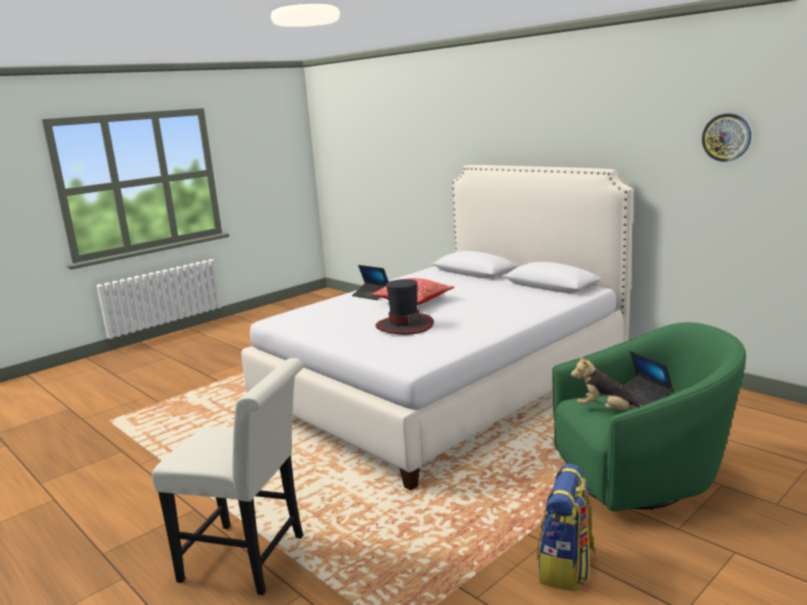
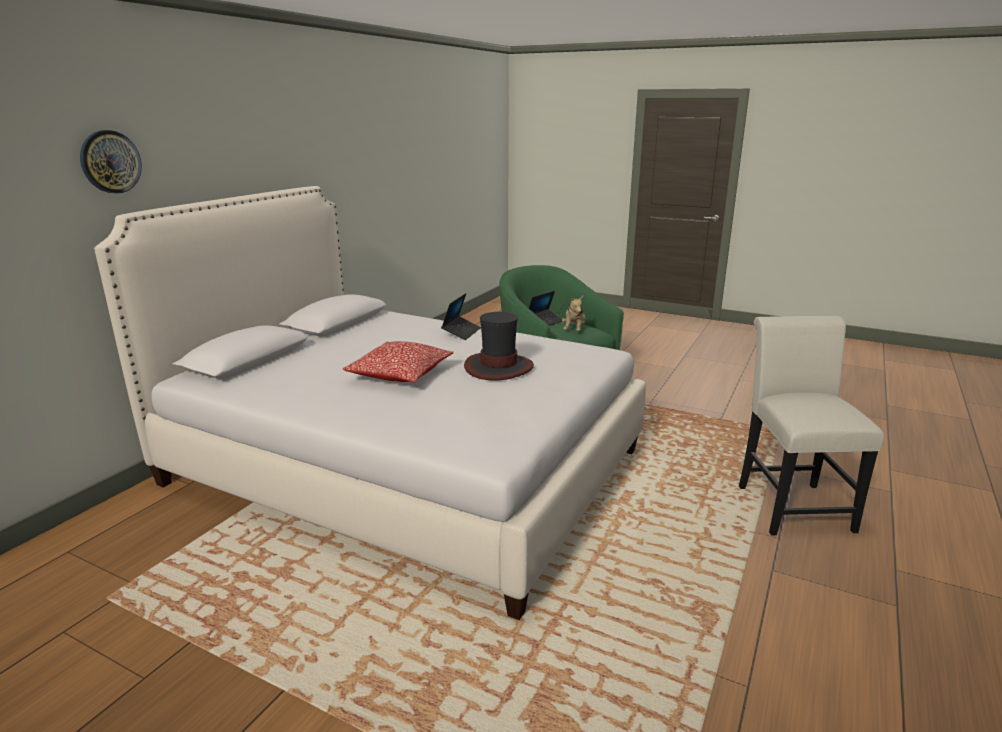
camera: 110 degrees left, 5 degrees up
laptop [352,265,389,300] -> laptop moved to [441,293,481,340]
backpack [537,464,595,592] -> none
wall clock [702,113,751,162] -> wall clock moved to [80,130,142,194]

